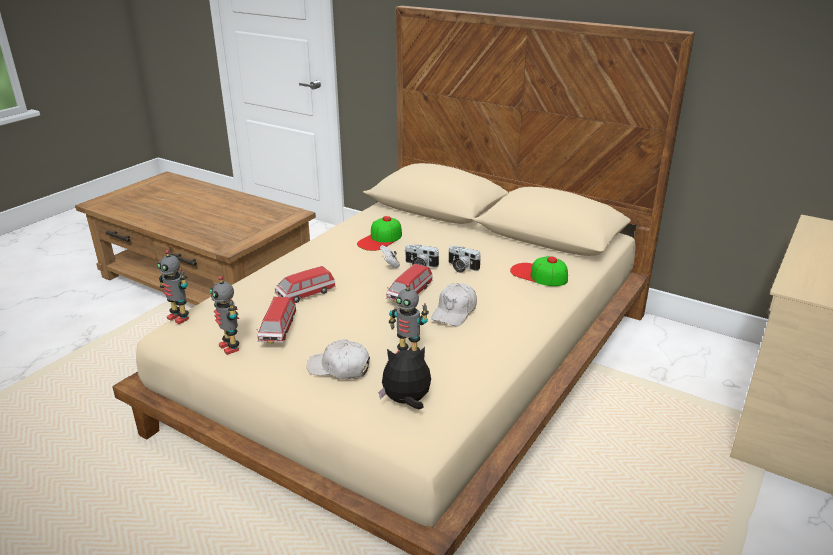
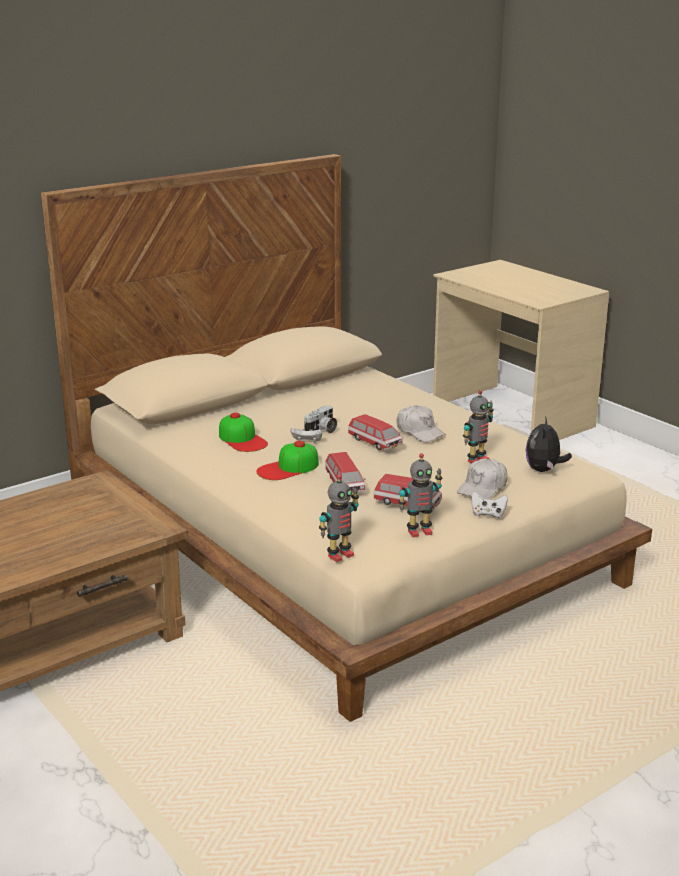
camera: 70 degrees left, 5 degrees down
camera [448,245,481,273] -> none
cap [510,256,568,286] -> cap moved to [256,441,319,480]
none -> white game controller [471,491,508,518]

